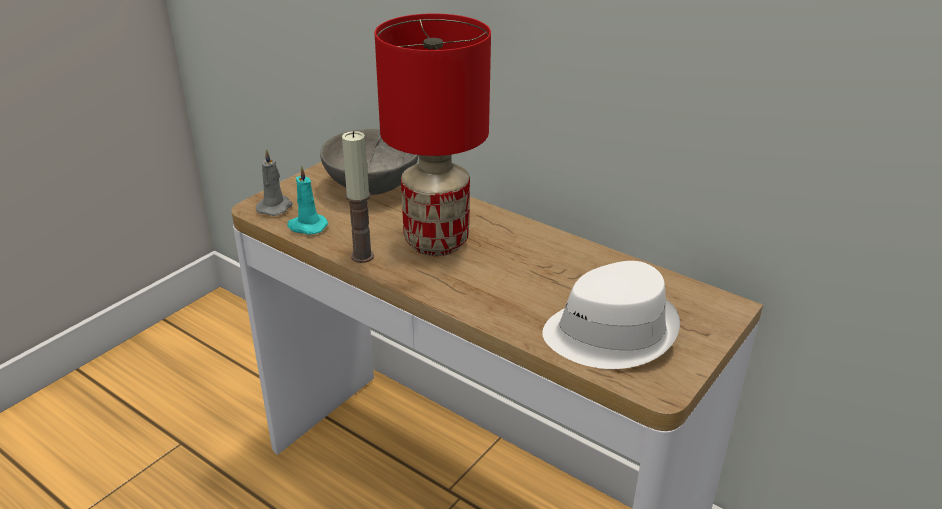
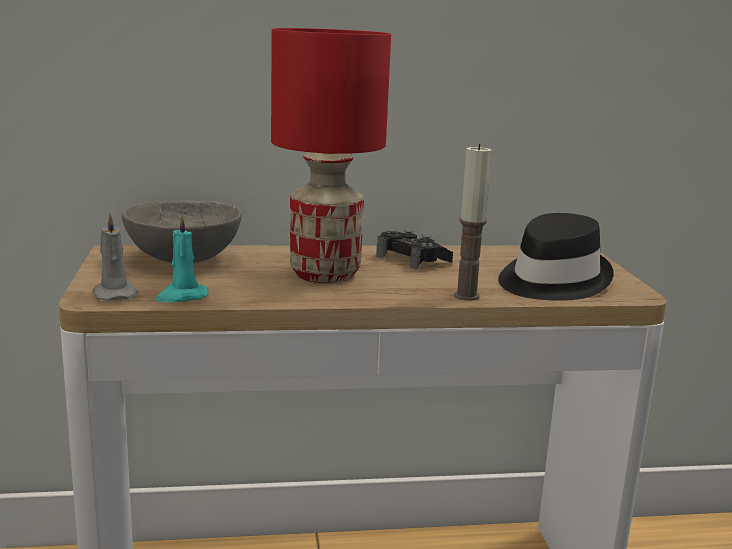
camera: 45 degrees left, 15 degrees down
candle [342,131,374,263] -> candle moved to [454,144,492,301]
white hat [542,261,680,369] -> black hat [498,213,614,301]
none -> black game controller [376,229,453,270]

